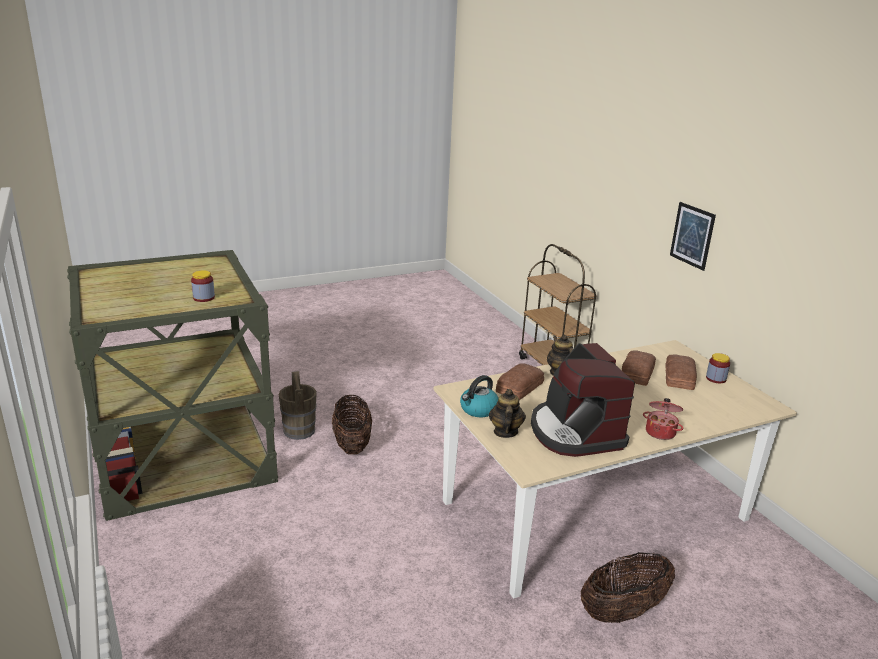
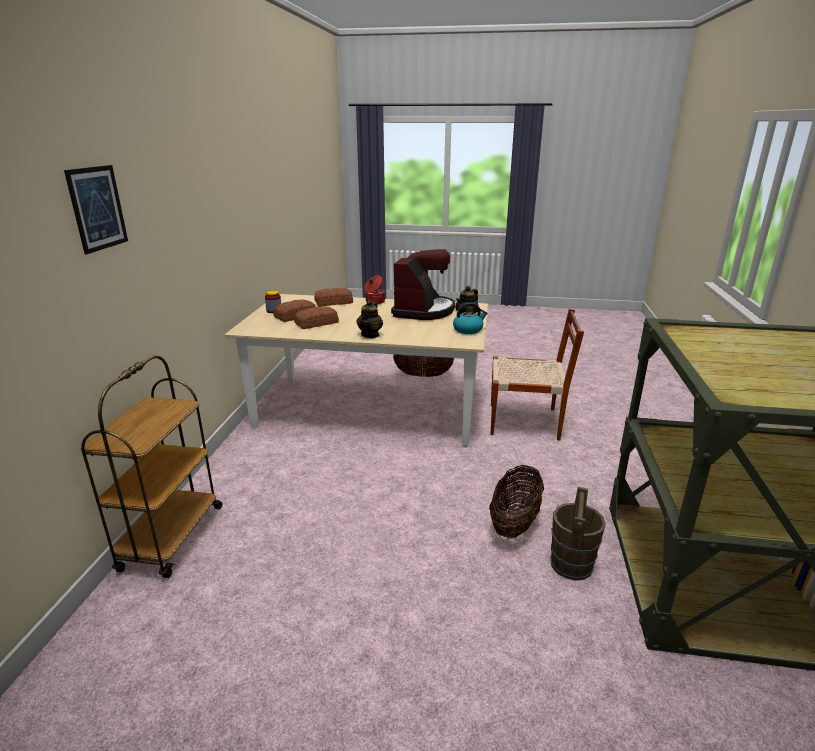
camera: 145 degrees left, 0 degrees up
jar [191,271,215,302] -> none
bread [496,363,544,400] -> bread moved to [314,288,353,307]
picture [670,202,716,271] -> picture moved to [64,165,128,254]
none -> chair [491,308,584,440]

